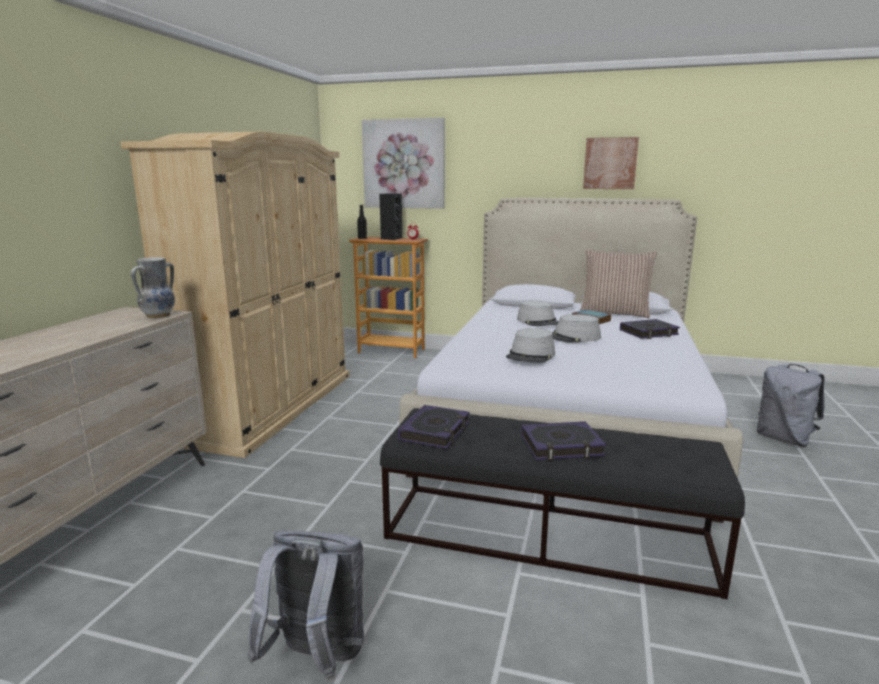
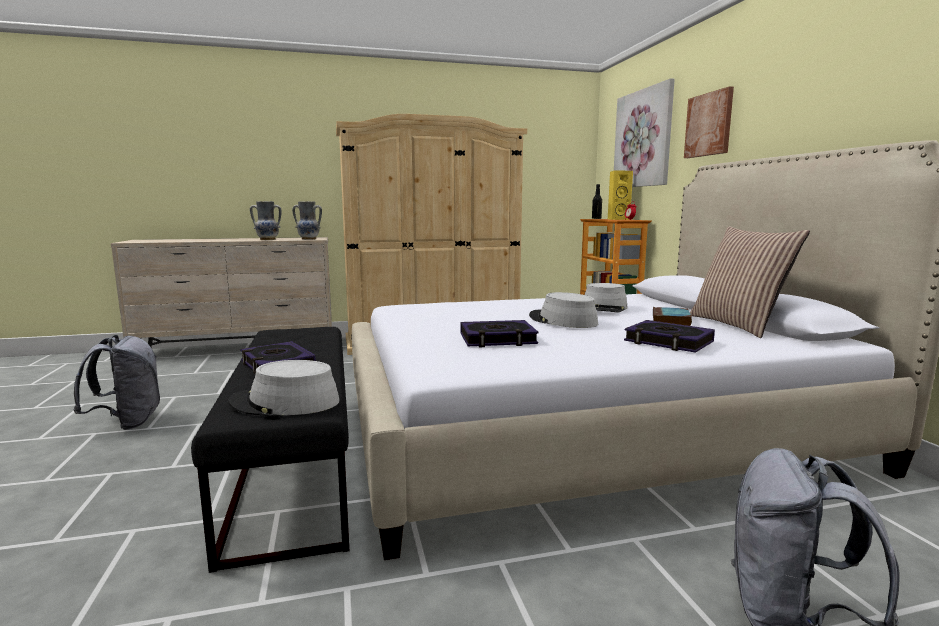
camera: 60 degrees right, 5 degrees down
black speaker [379,194,402,240] -> yellow speaker [608,171,633,220]
book [398,405,470,449] -> book moved to [460,320,539,347]
grey hat [506,328,555,363] -> grey hat moved to [228,360,340,415]
picture [583,137,639,189] -> picture moved to [684,86,734,158]
none -> vase [250,201,282,240]

